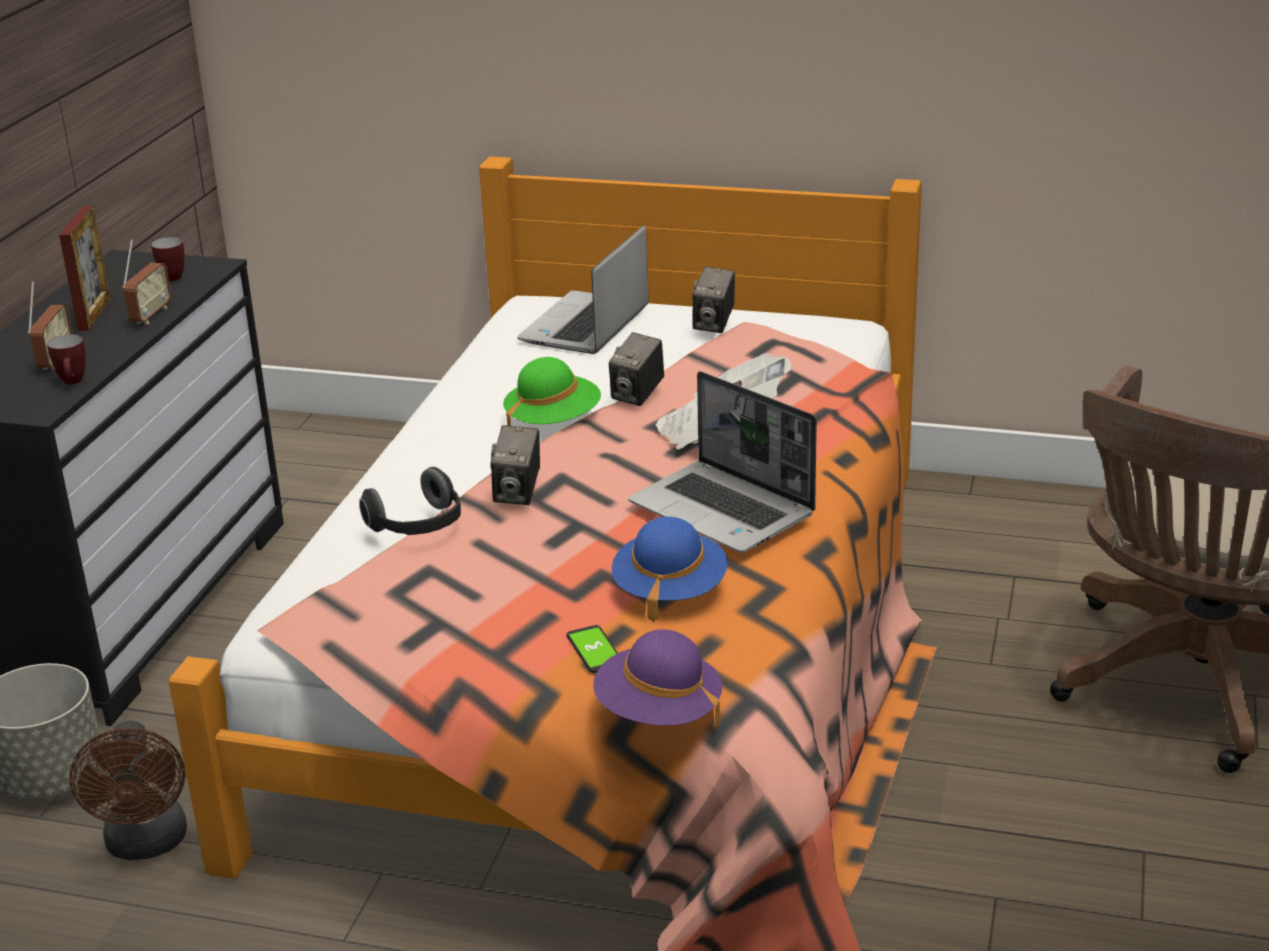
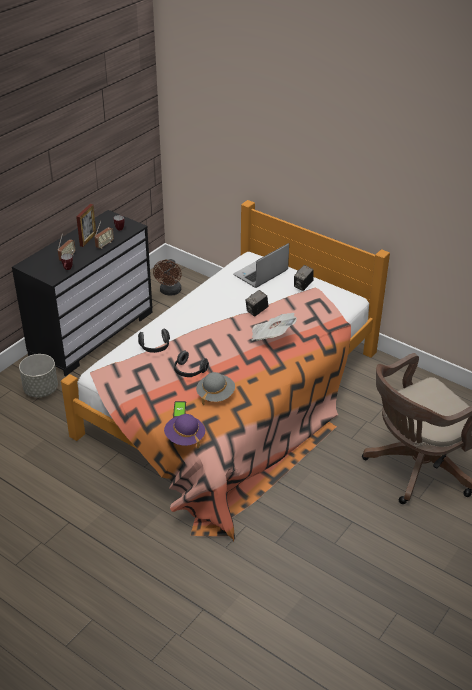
camera: 20 degrees right, 10 degrees up
brown fan [69,720,187,860] -> brown fan moved to [153,259,182,295]
camera [490,425,540,505] -> none
green hat [503,357,601,426] -> none
blue hat [612,517,728,622] -> grey hat [196,372,235,405]
laptop [628,371,817,553] -> none
none -> headphones [174,350,209,377]

